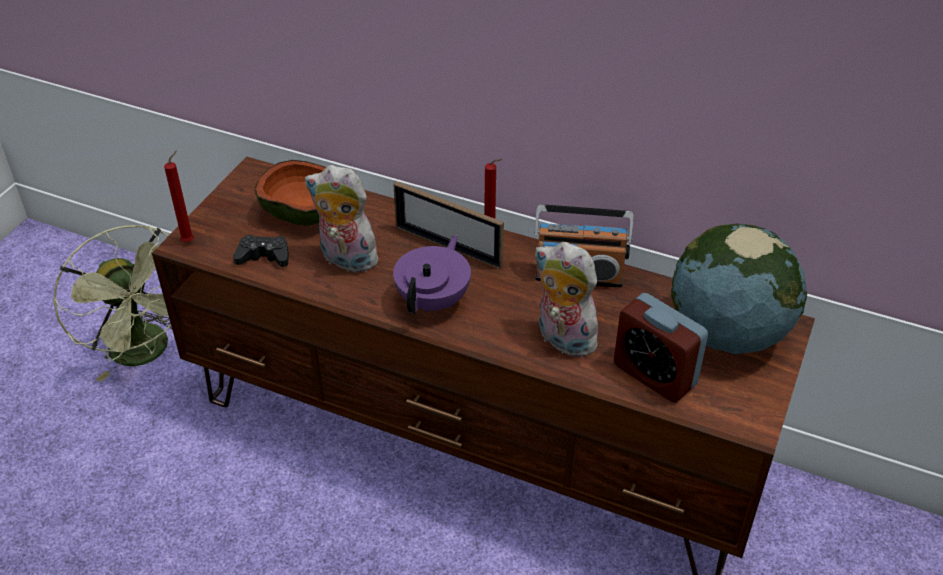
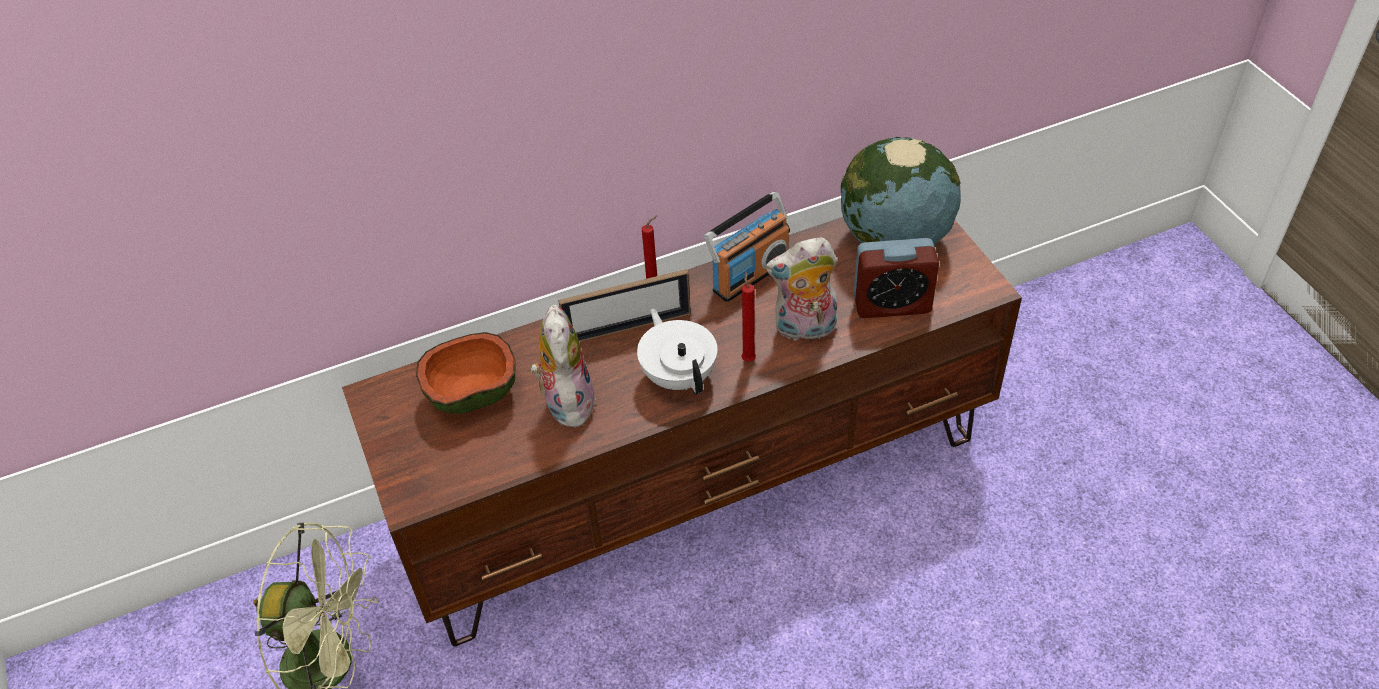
camera: 45 degrees left, 5 degrees up
red candle [164,151,194,242] -> red candle moved to [741,270,756,362]
black game controller [233,235,289,267] -> none
plush toy [305,165,383,272] -> plush toy turned 105 degrees clockwise [530,304,596,427]
purple teapot [393,235,471,314] -> white teapot [637,308,717,394]

